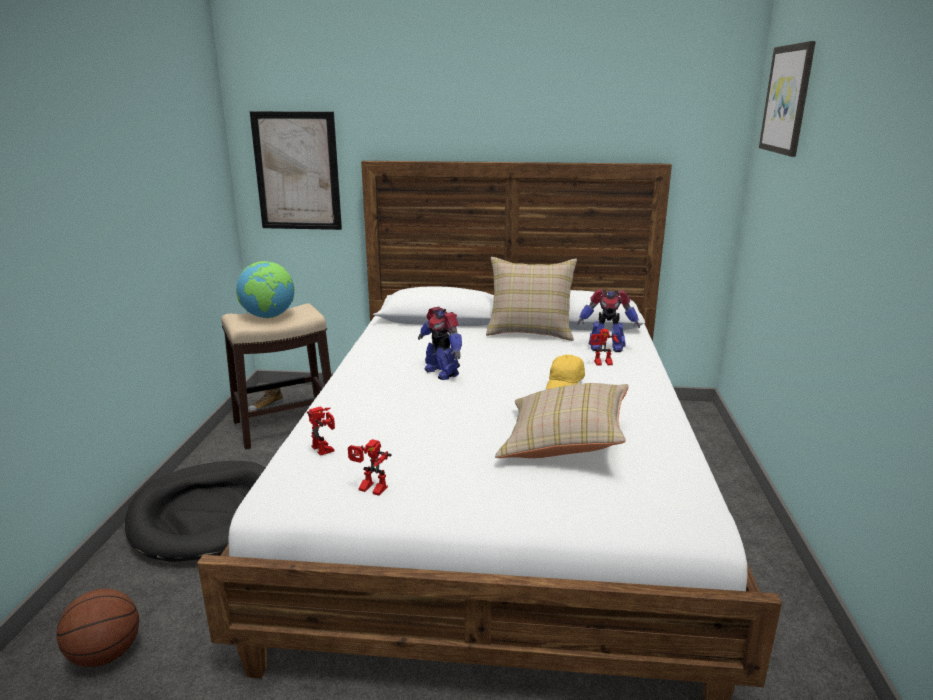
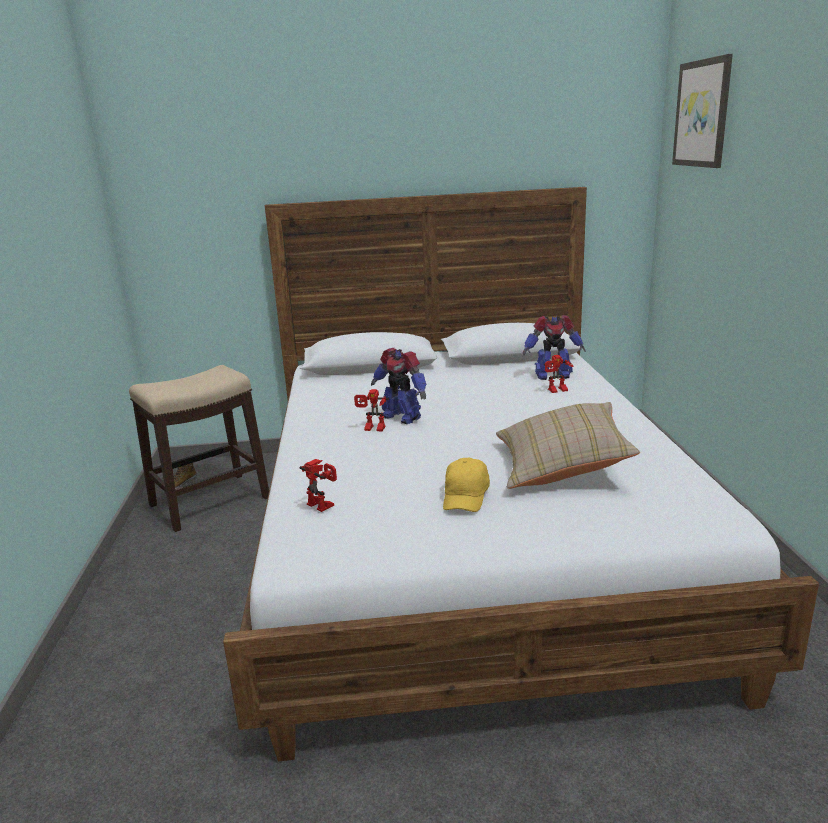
camera: 10 degrees left, 0 degrees up
basketball [56,589,139,667] -> none
black dog bed [125,461,266,562] -> none
globe [236,261,295,318] -> none
picture [250,111,342,230] -> none
toy robot [348,439,392,496] -> toy robot moved to [354,389,389,431]
beige pillow [486,257,577,341] -> none
yellow cap [546,355,585,390] -> yellow cap moved to [443,457,490,512]

